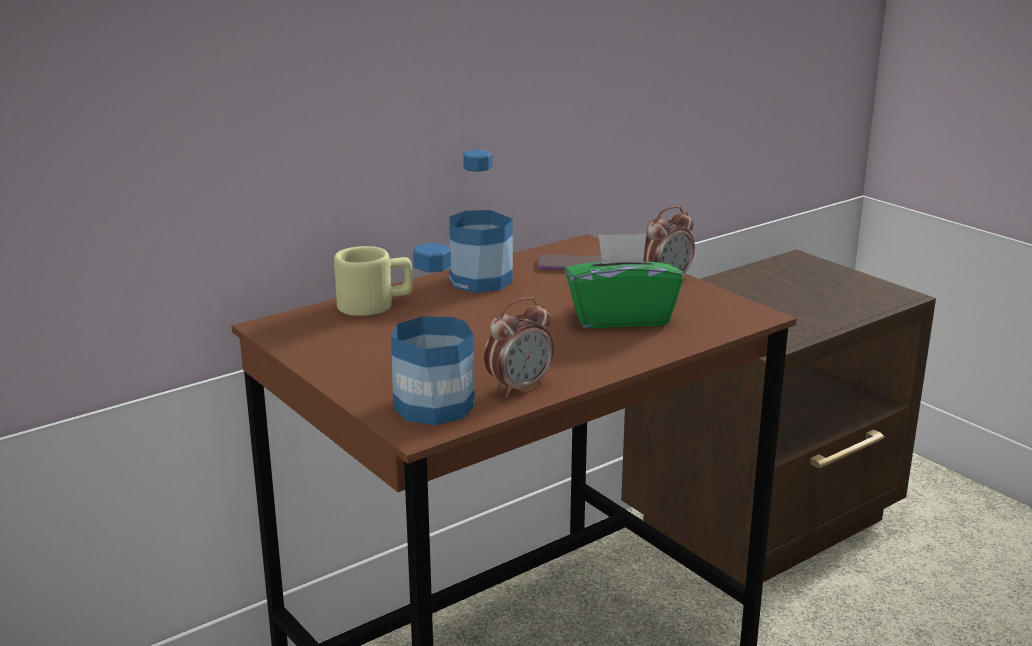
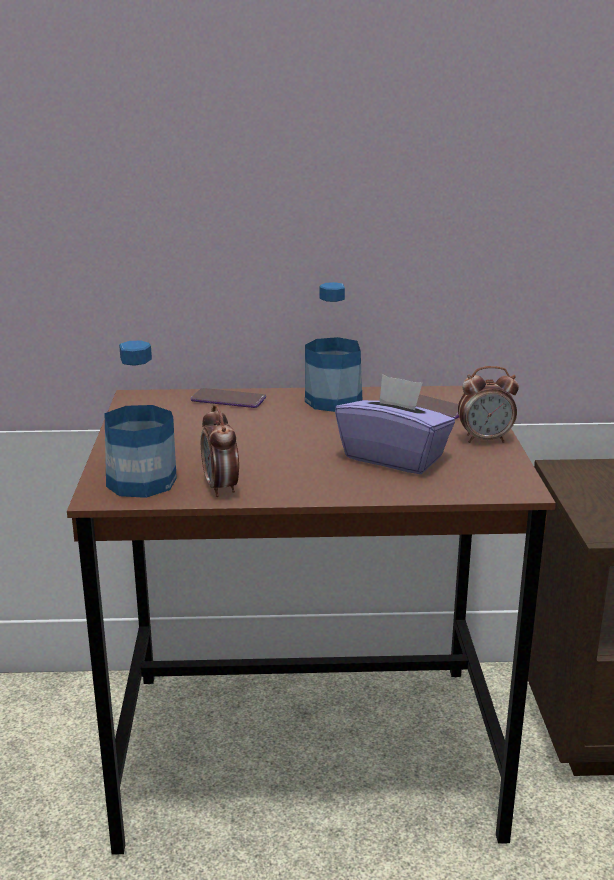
camera: 35 degrees right, 0 degrees up
beige mug [334,246,413,316] -> phone [191,388,266,408]
alarm clock [484,297,554,397] -> alarm clock turned 75 degrees clockwise [201,404,239,497]
green tissue box [565,233,684,328] -> purple tissue box [335,374,455,474]

